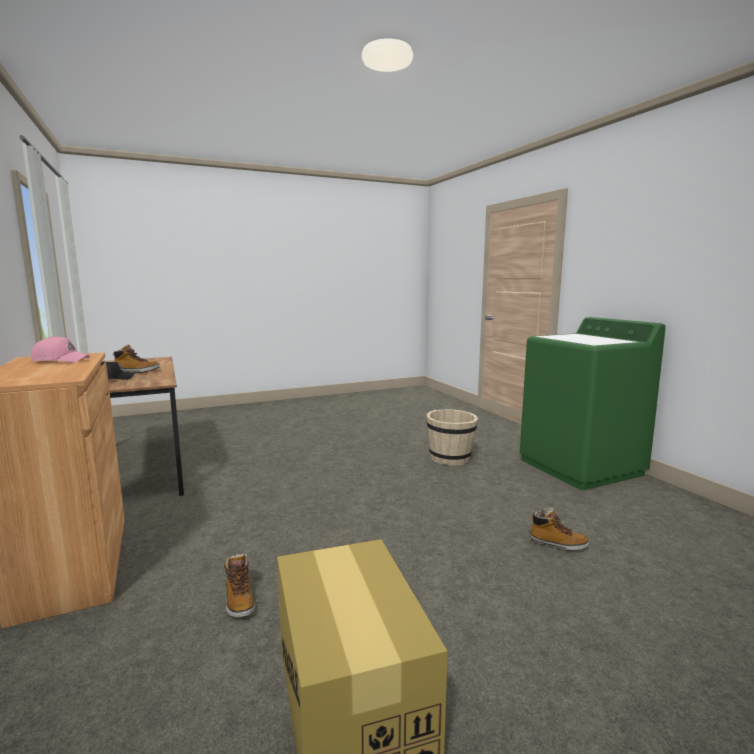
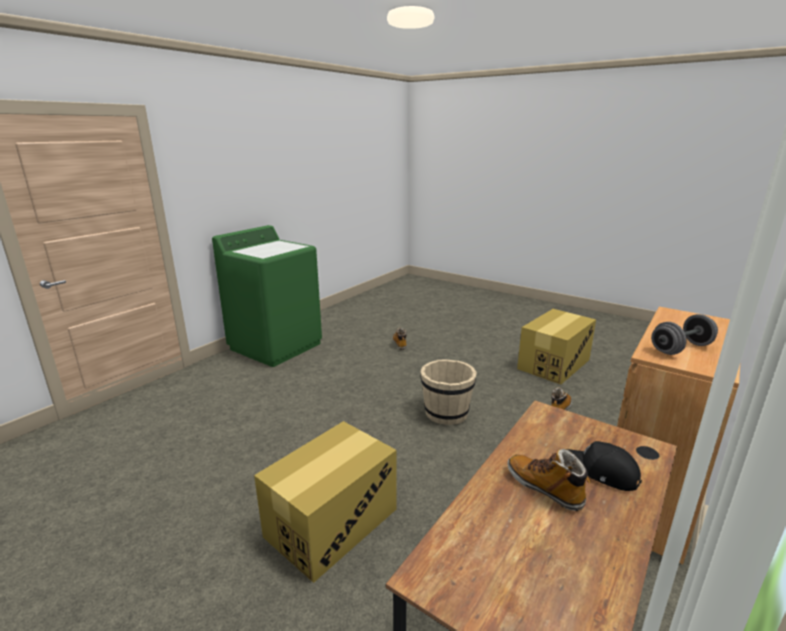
camera: 120 degrees left, 10 degrees up
pink cap [31,336,90,363] -> grey dumbbell [651,314,718,355]
beige bucket [426,409,478,466] -> beige bucket moved to [420,359,477,425]
none -> cardboard box [254,421,397,583]

